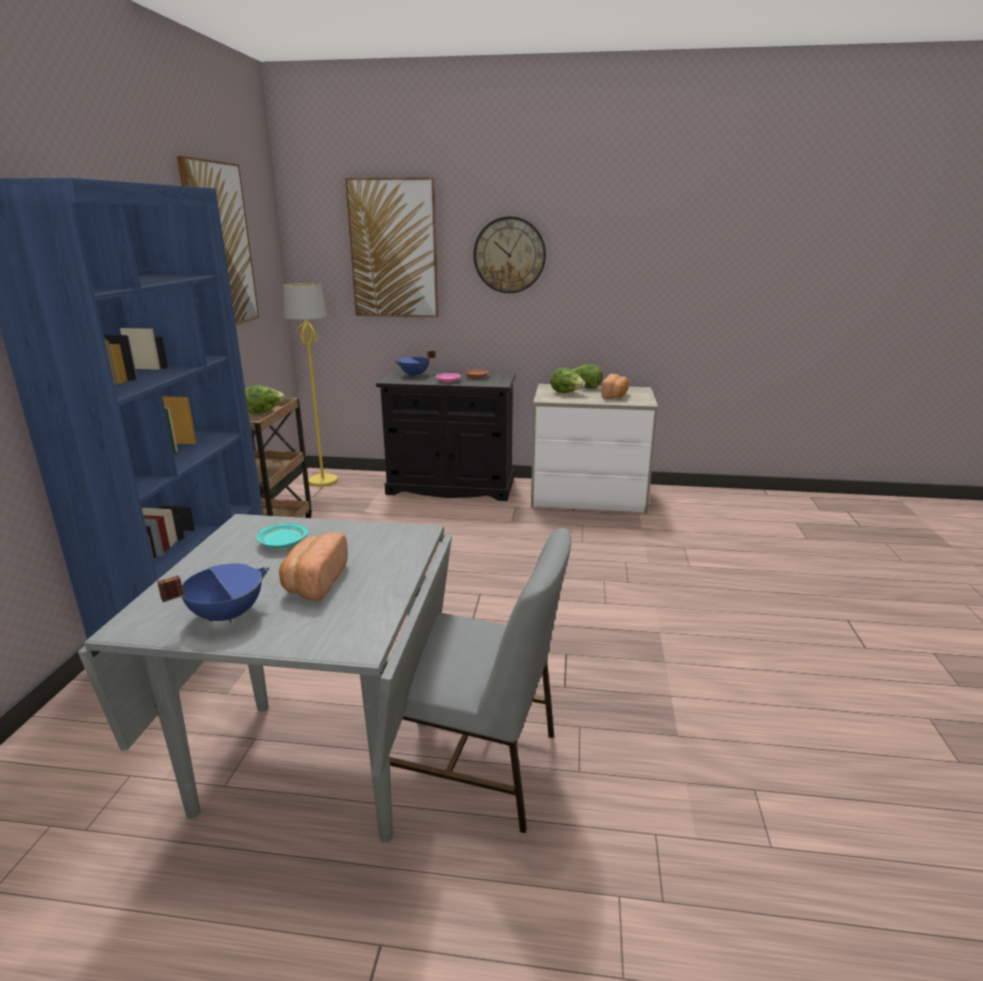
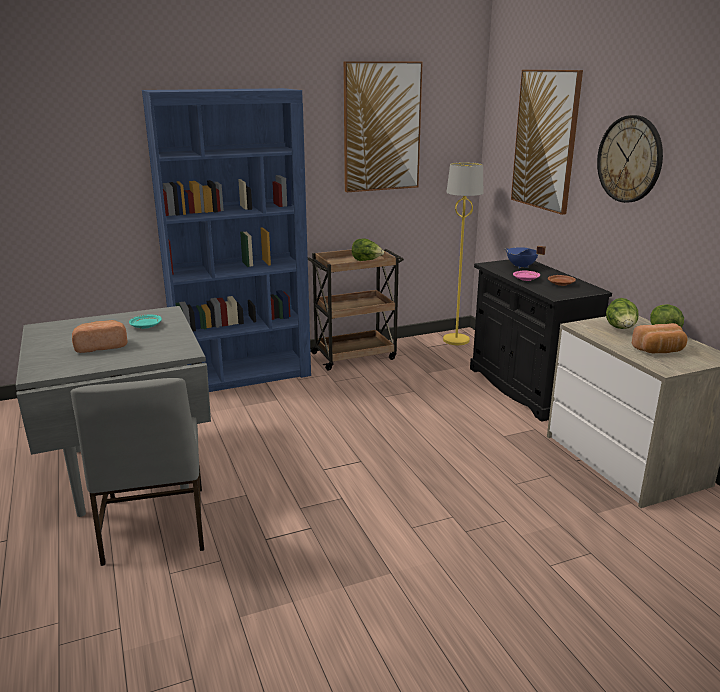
camera: 60 degrees right, 0 degrees up
blue cooking pot [157,563,270,624] -> none

